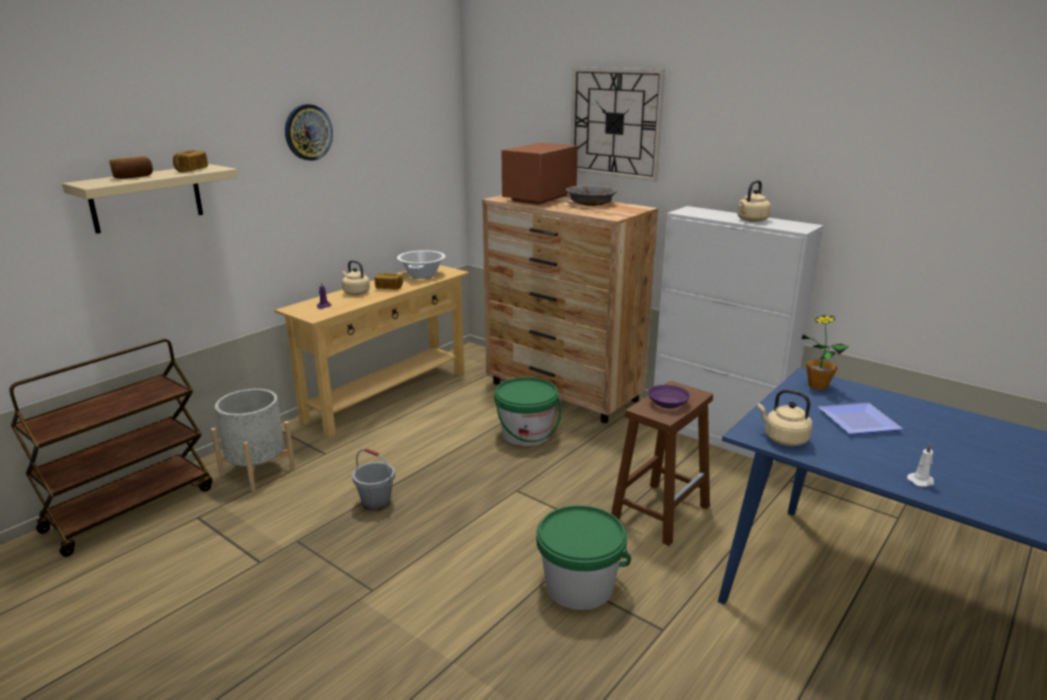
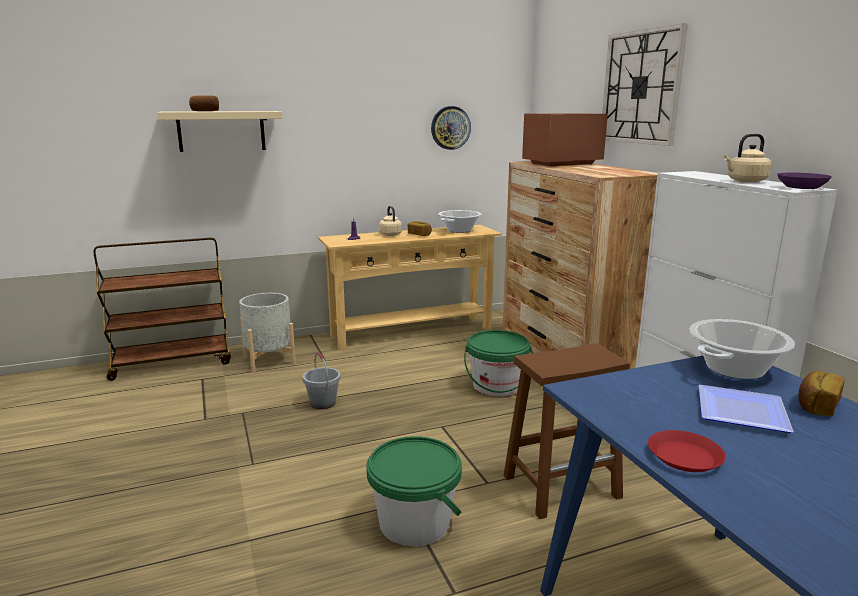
camera: 30 degrees right, 5 degrees down
bread [173,150,208,172] -> bread moved to [798,371,845,416]
wall clock [285,104,333,161] -> wall clock moved to [431,106,471,150]
grey bowl [566,185,616,206] -> none
purple bowl [648,385,690,409] -> purple bowl moved to [777,173,832,189]
beige kettle [757,389,812,446] -> none
potted plant [802,315,849,390] -> cooking pot [689,319,795,379]
white candle [907,443,934,487] -> none
none -> red plate [648,430,726,472]

